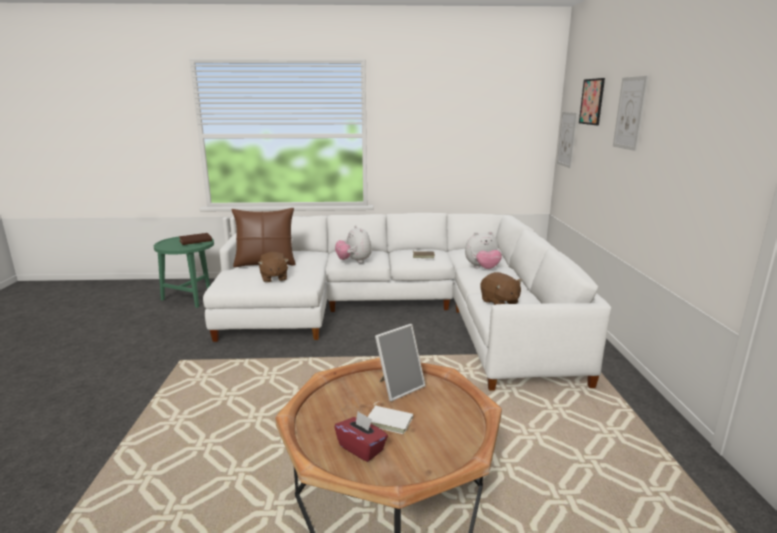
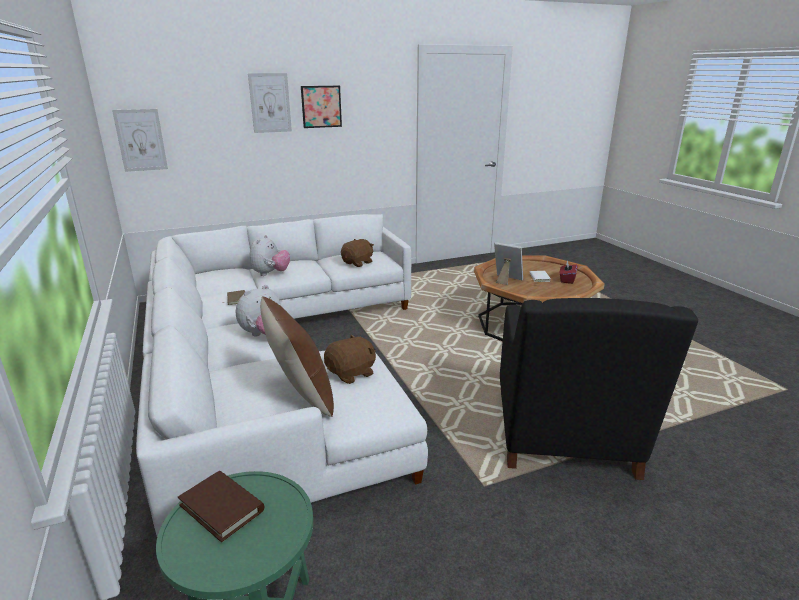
camera: 110 degrees left, 5 degrees up
plush toy [465,231,502,269] -> plush toy turned 45 degrees clockwise [249,235,290,276]
picture [579,78,605,125] -> picture moved to [301,86,342,128]
none -> black armchair [500,298,698,480]

